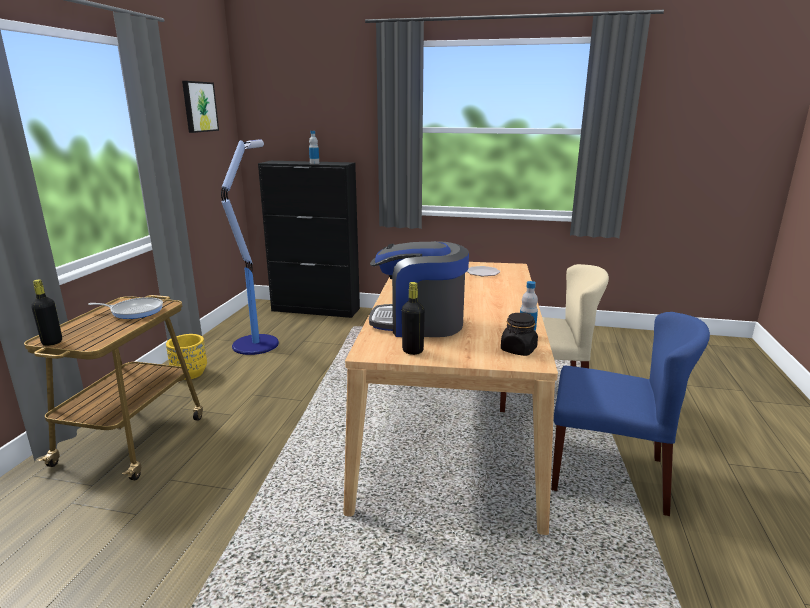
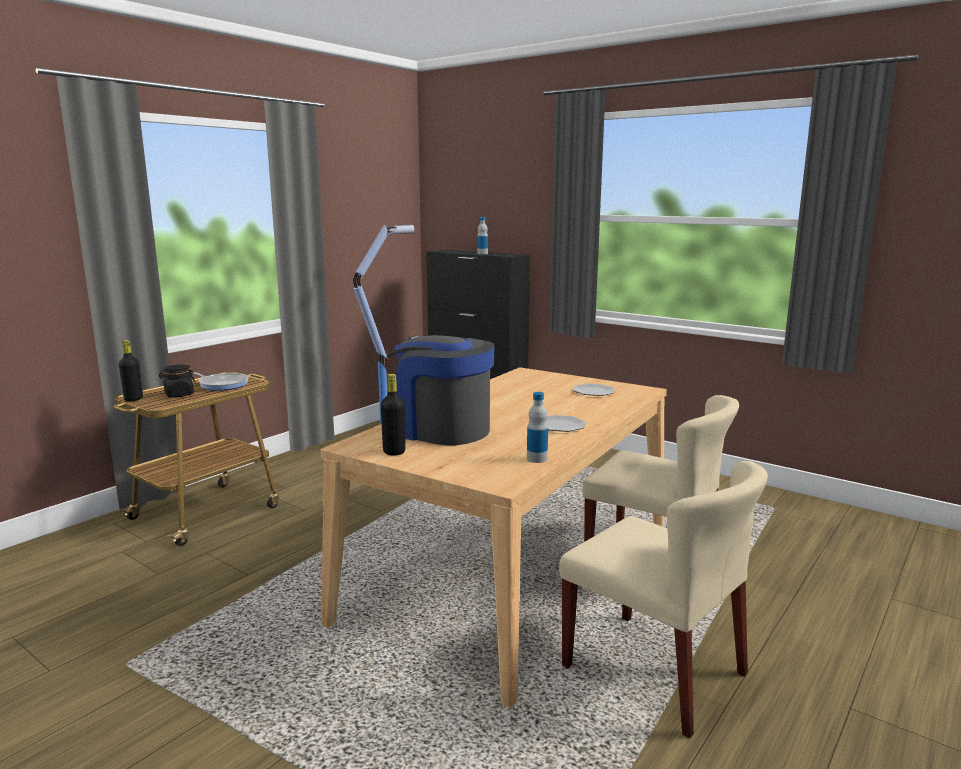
camera: 25 degrees right, 5 degrees down
yellow planter [166,334,207,380] -> none
picture [182,81,219,133] -> none
black jar [501,312,538,356] -> black jar moved to [159,364,195,397]
blue chair [551,312,710,516] -> beige chair [559,461,768,738]
none -> plate [547,415,585,432]

